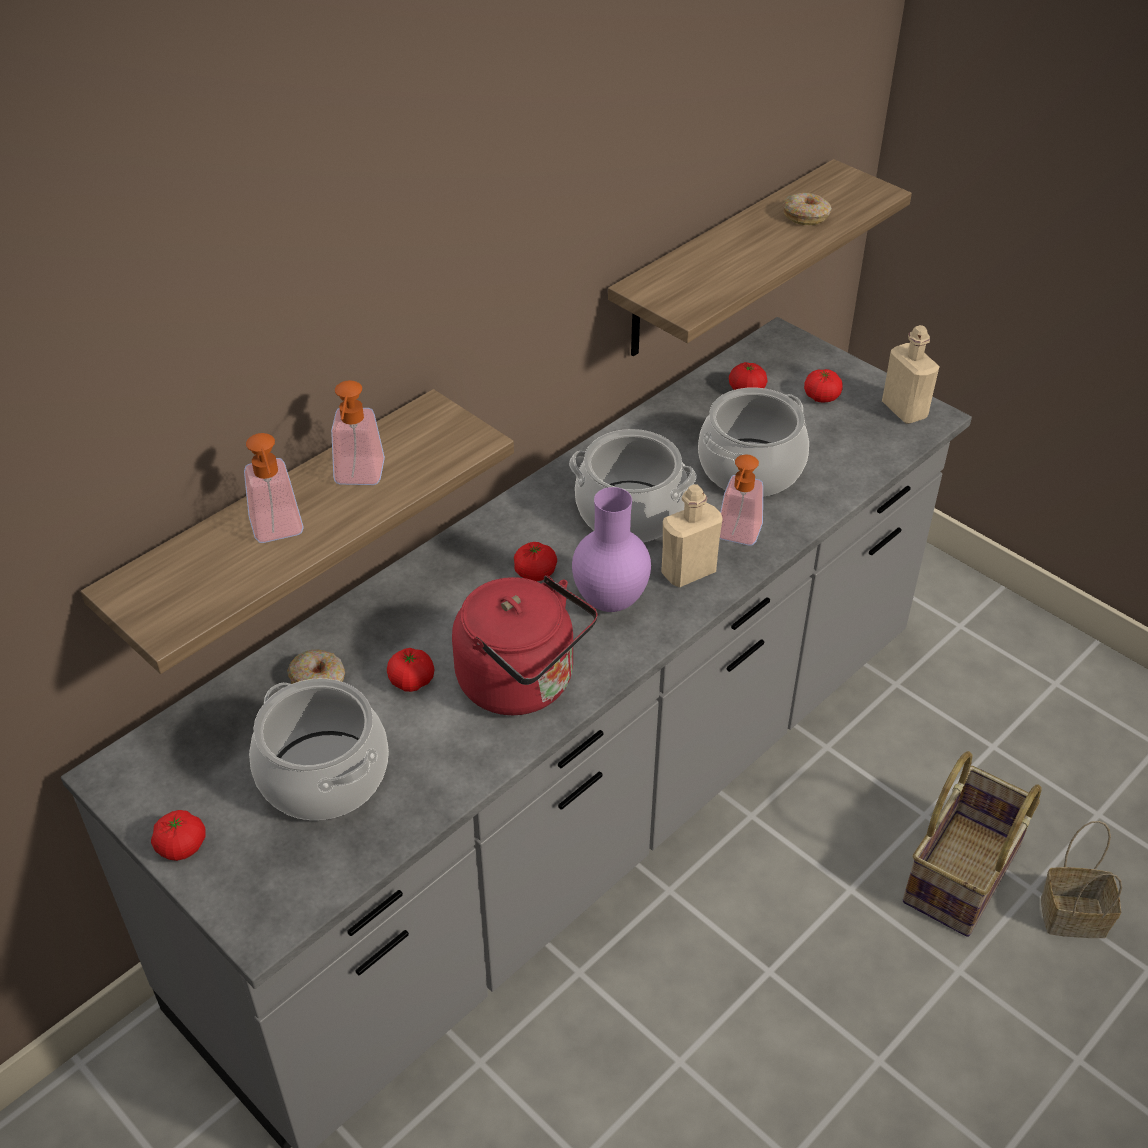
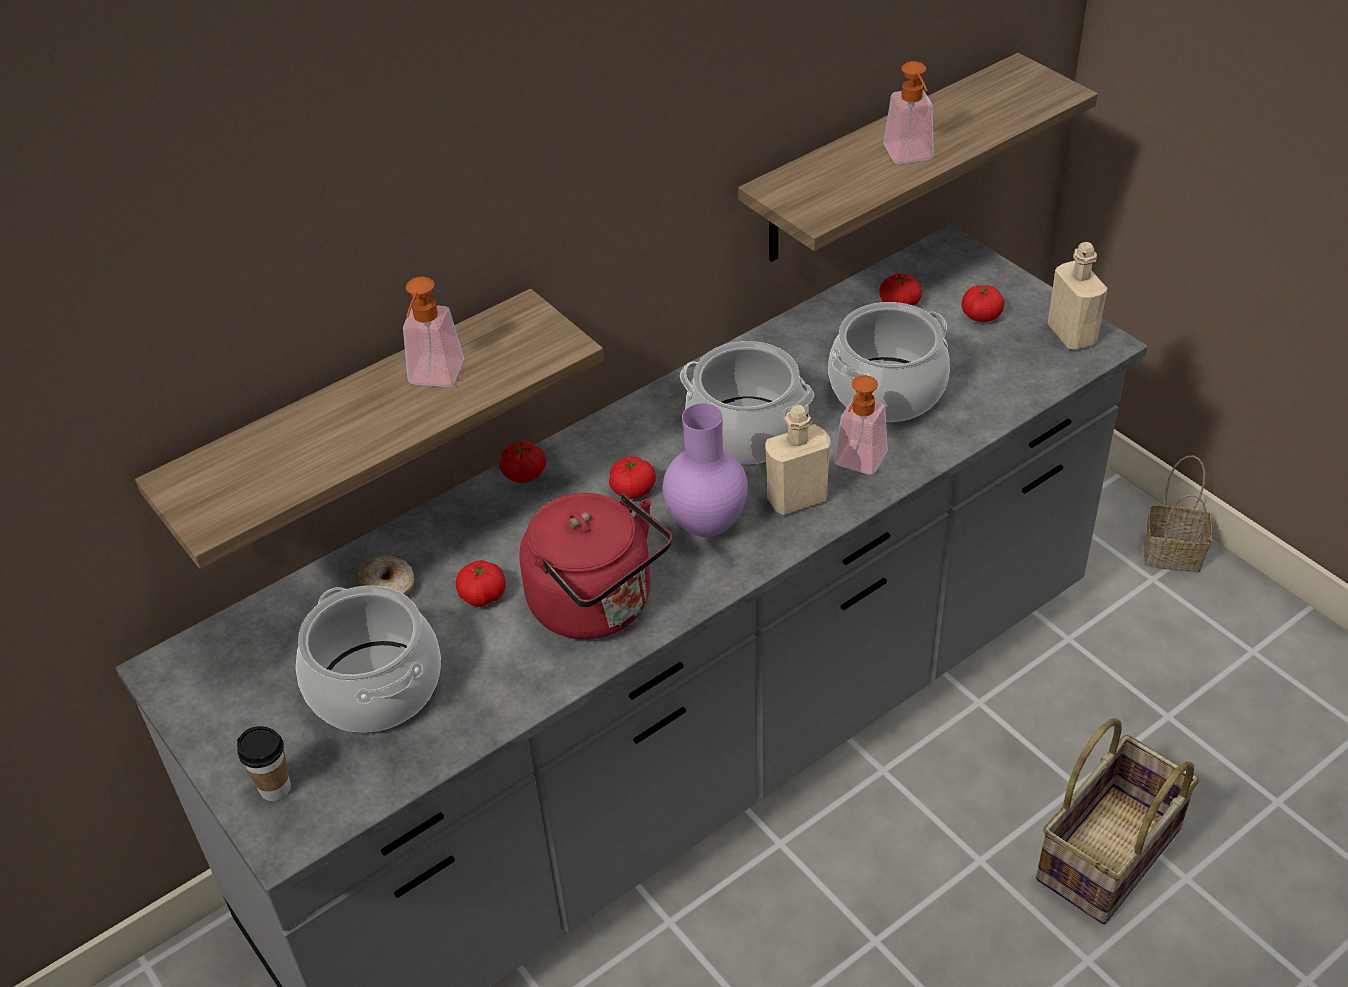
camera: 10 degrees right, 0 degrees up
tomato [151,810,206,861] -> tomato moved to [499,441,546,483]
soap dispenser [244,433,304,543] -> soap dispenser moved to [883,61,934,164]
donut [783,193,832,225] -> none
basket [1041,821,1122,938] -> basket moved to [1144,456,1212,573]
none -> cup [237,726,291,801]

